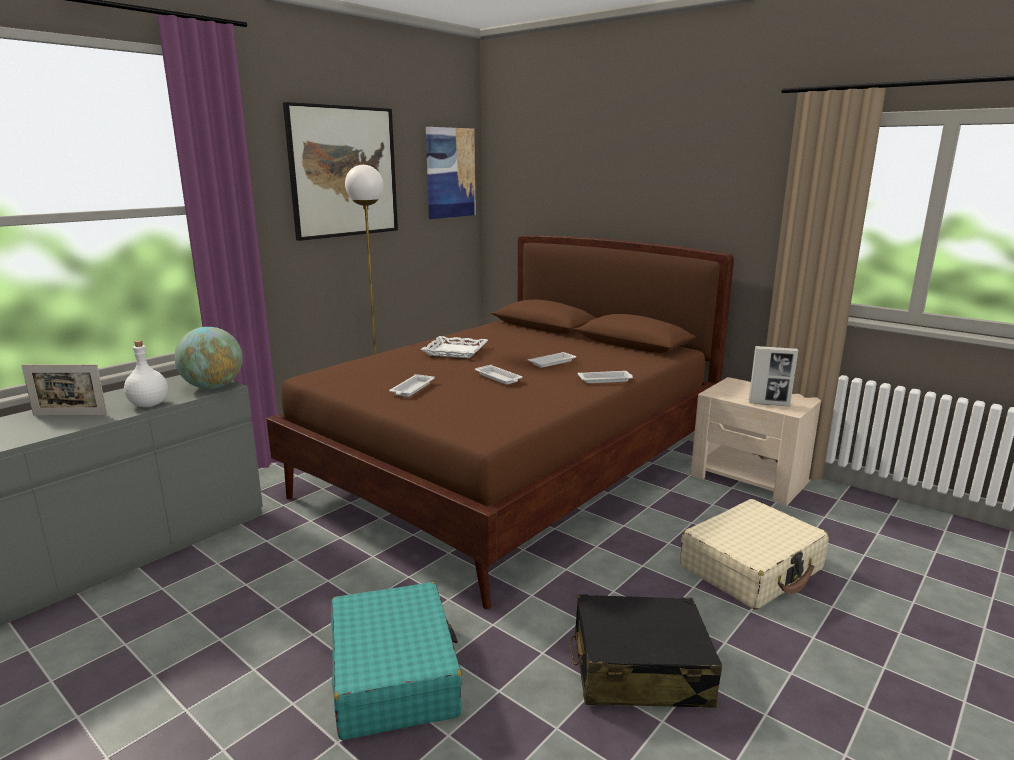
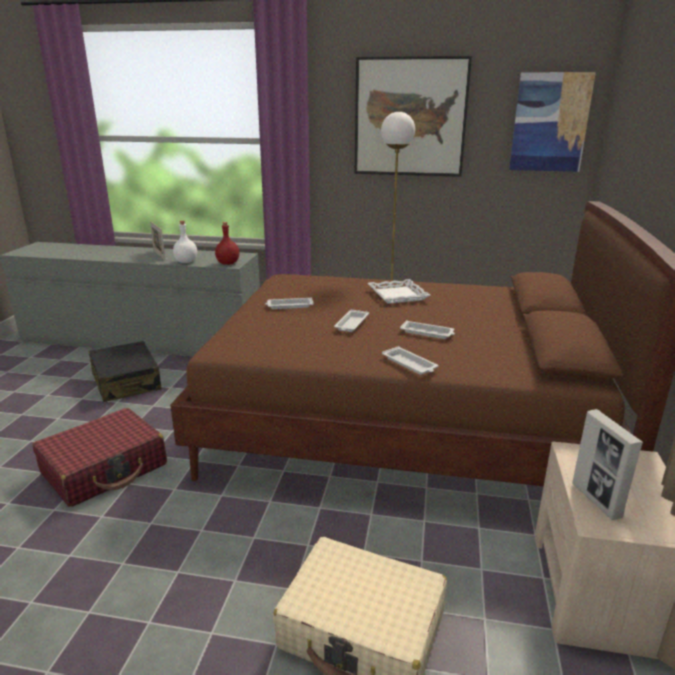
camera: 60 degrees right, 5 degrees up
globe [174,327,243,389] -> red bottle [215,222,239,265]
turquoise suitcase [331,582,463,740] -> red suitcase [32,408,167,507]
black suitcase [569,594,722,708] -> black suitcase moved to [89,341,161,402]

